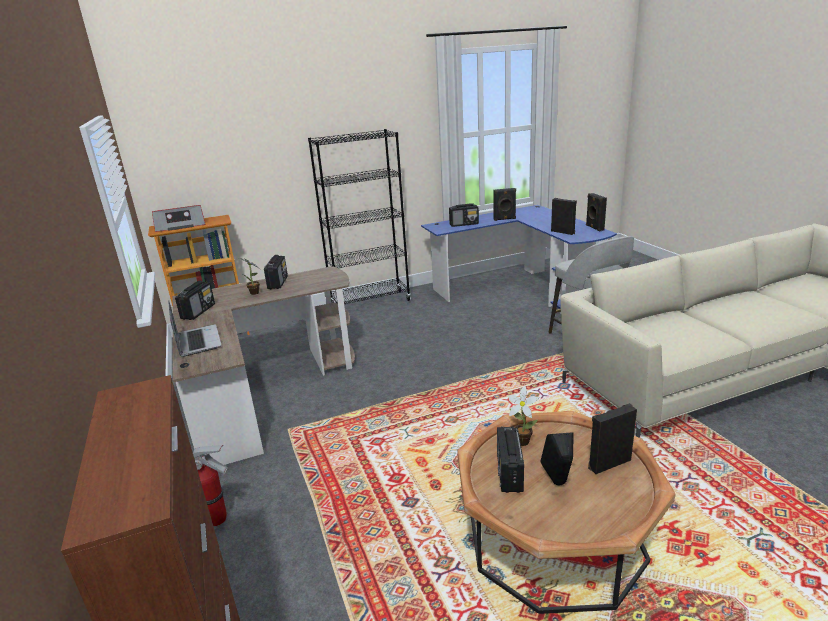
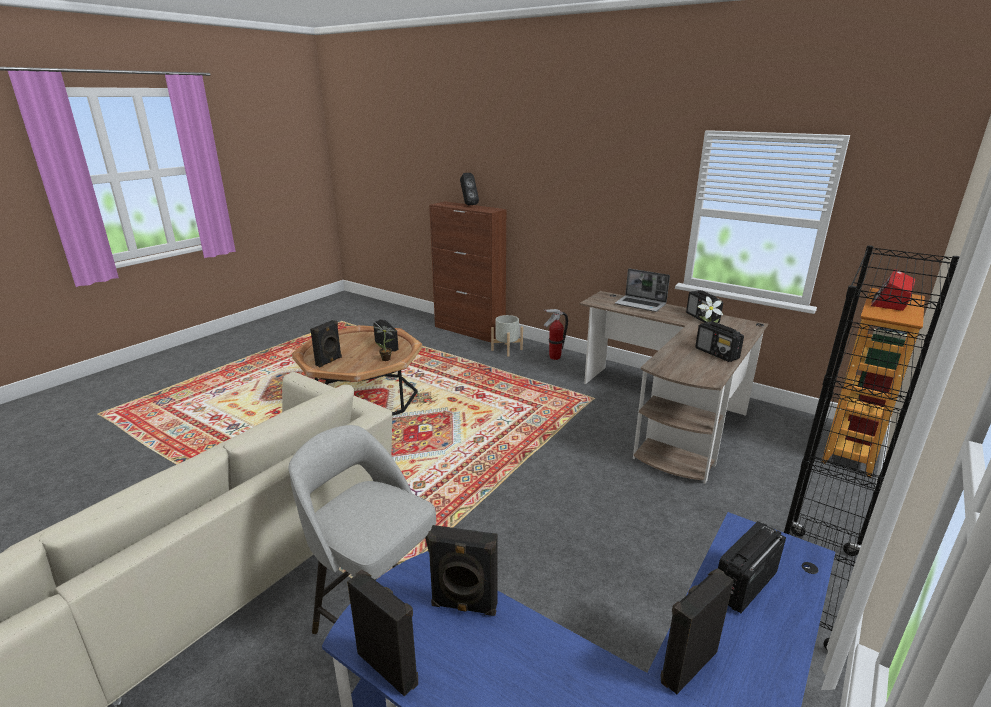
camera: 145 degrees right, 0 degrees up
black speaker [541,432,574,485] -> black speaker moved to [460,173,479,205]
none -> grey planter [491,315,523,357]

